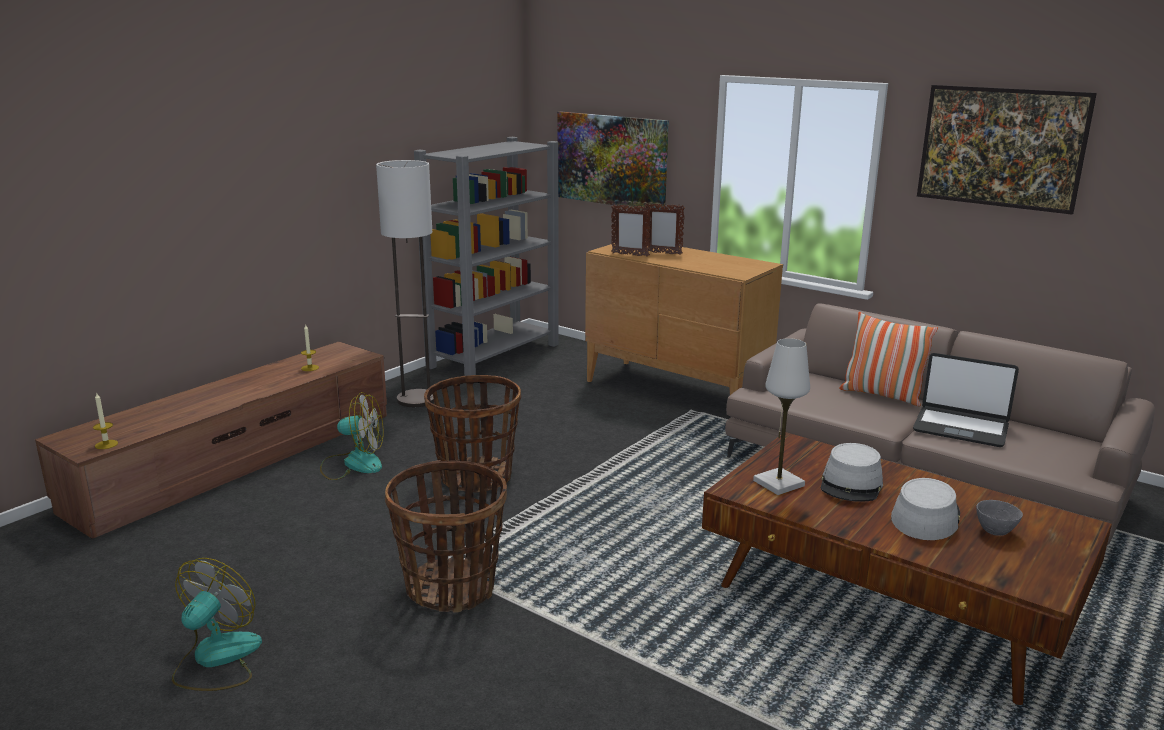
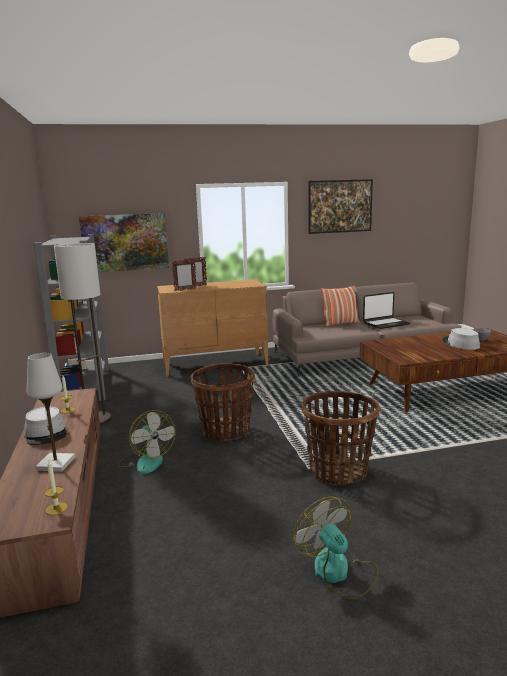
camera: 50 degrees left, 5 degrees down
fan [320,392,384,480] -> fan turned 105 degrees clockwise [117,410,176,474]
white table lamp [753,338,810,495] -> white table lamp moved to [27,353,75,472]
grey hat [821,443,883,502] -> grey hat moved to [24,407,67,445]

